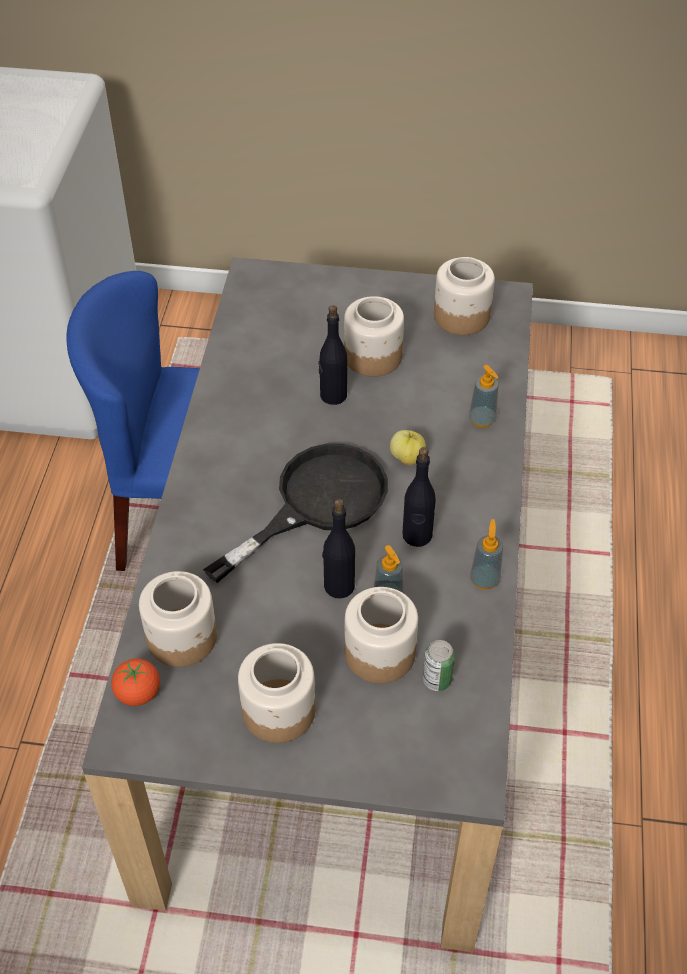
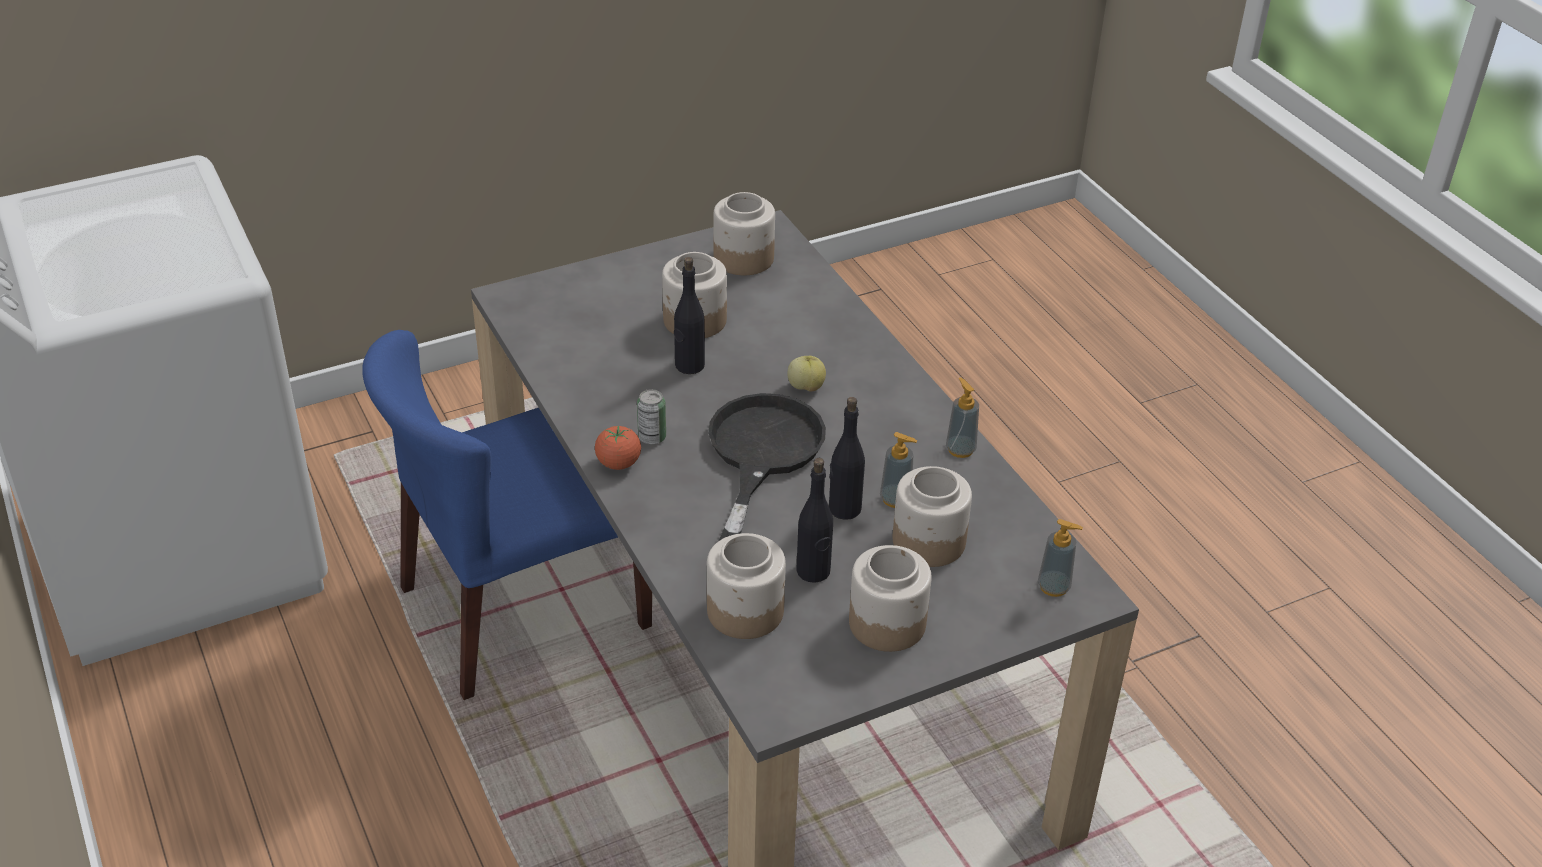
camera: 35 degrees left, 10 degrees down
tomato [111,659,160,706] -> tomato moved to [595,426,641,470]
black bottle [402,447,436,547] -> black bottle moved to [796,458,833,583]
can [423,640,455,691] -> can moved to [637,389,666,445]
soap dispenser [469,365,499,428] -> soap dispenser moved to [1038,519,1083,597]

